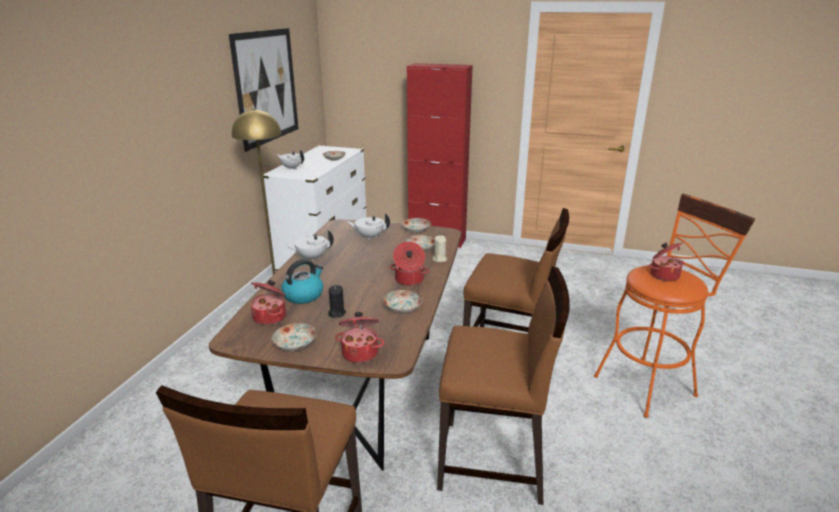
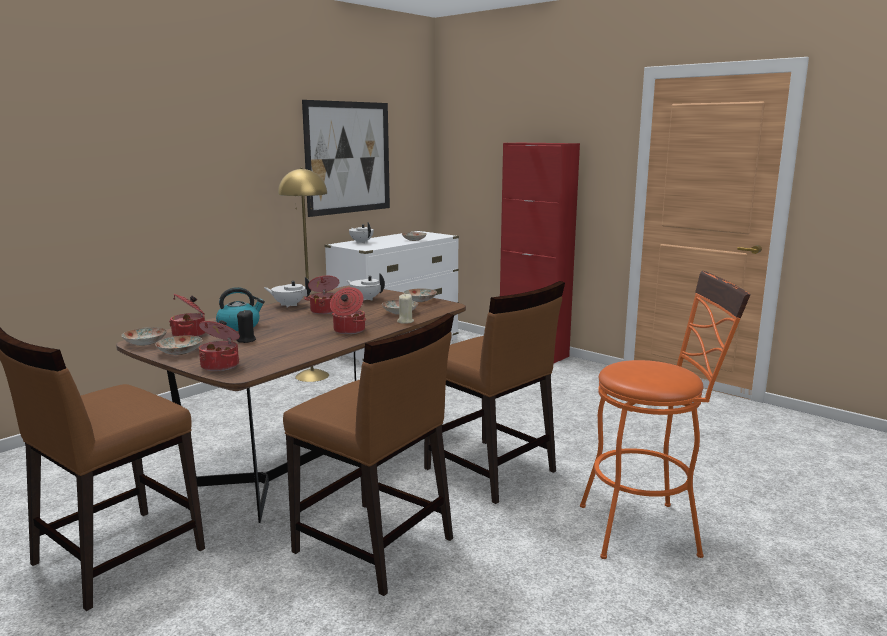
camera: 25 degrees right, 10 degrees down
plate [383,290,423,313] -> plate moved to [121,327,167,346]
cooking pot [649,243,685,281] -> cooking pot moved to [304,275,339,314]

